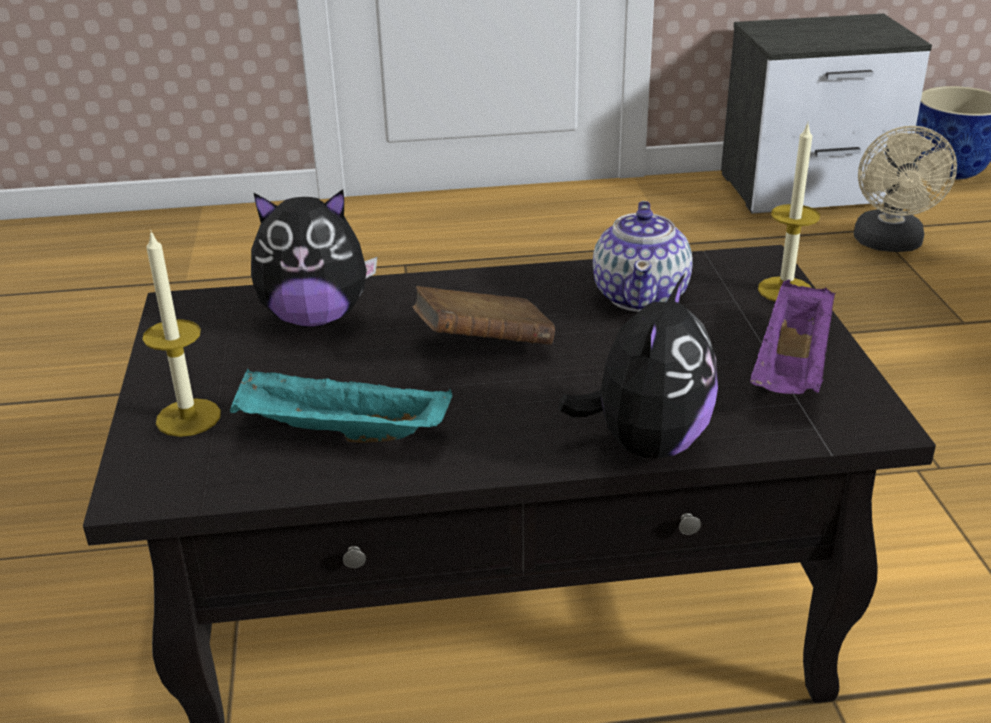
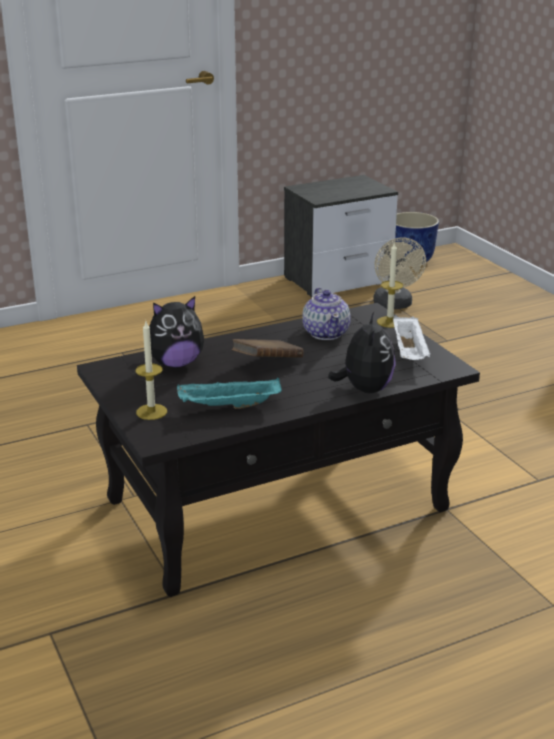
camera: 20 degrees left, 5 degrees down
purple tray [750,280,835,394] -> white tray [393,315,431,360]

